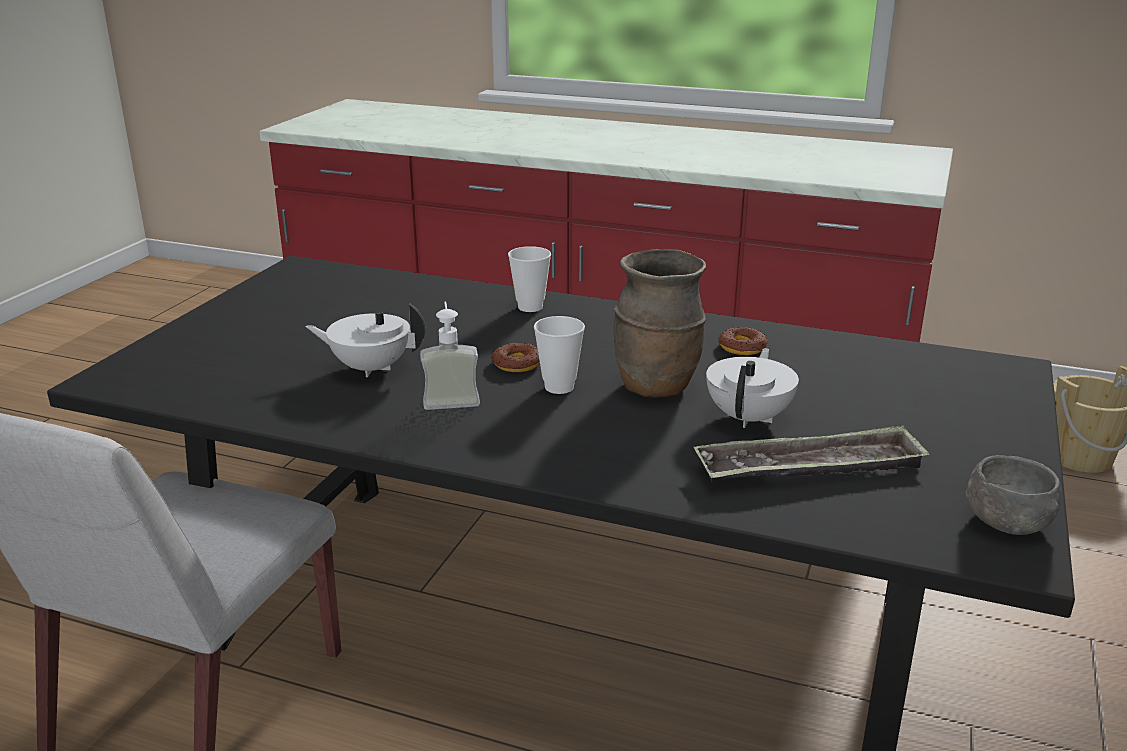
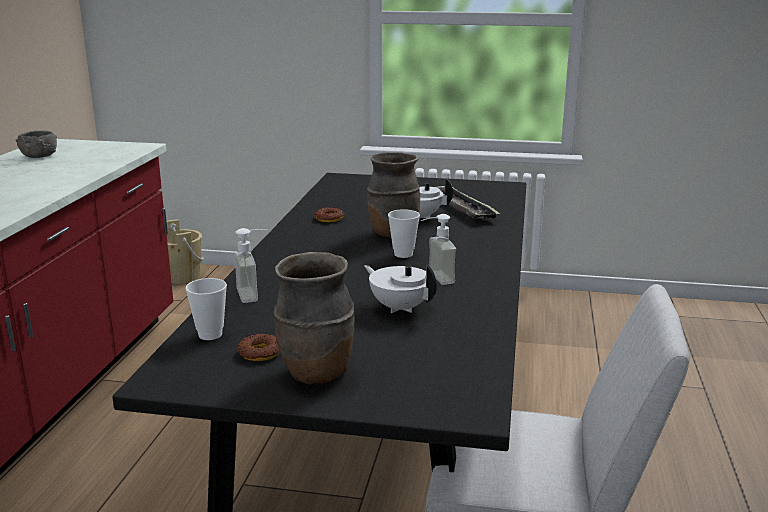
camera: 100 degrees left, 5 degrees down
white teapot [305,304,425,377] -> white teapot turned 135 degrees clockwise [364,265,437,313]
donut [491,343,540,372] -> donut moved to [238,334,280,361]
cup [508,246,551,312] -> cup moved to [185,278,227,340]
grey bowl [965,455,1061,535] -> grey bowl moved to [16,130,57,158]
none -> soap dispenser [234,228,268,303]
none -> brown vase [274,252,355,384]

